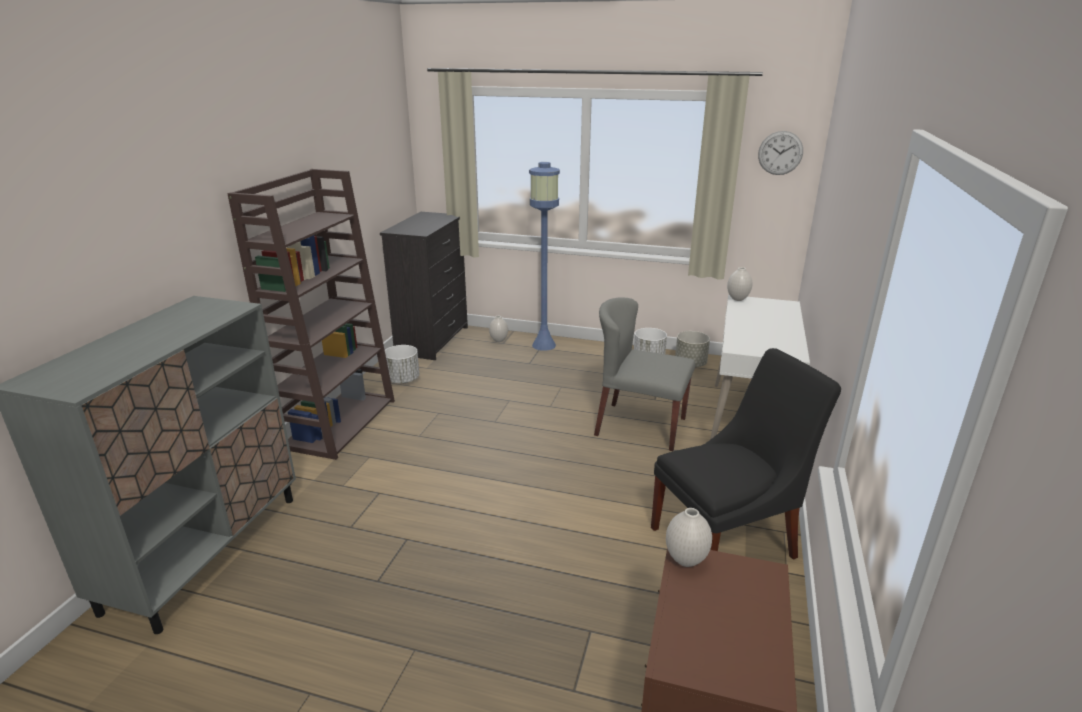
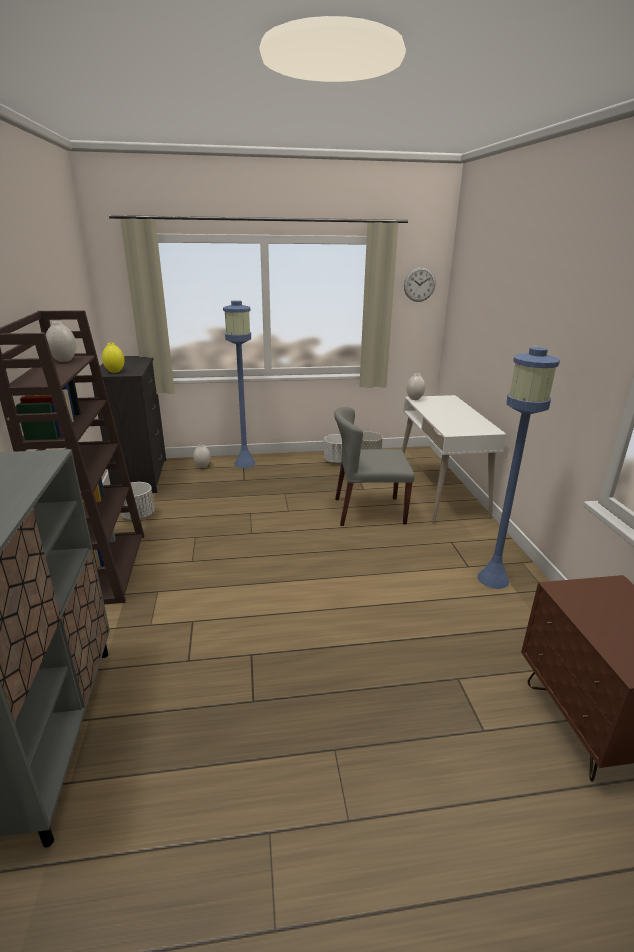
camera: 25 degrees left, 0 degrees up
black chair [651,348,841,559] -> blue floor lamp [478,347,560,589]
white vase [666,508,712,567] -> white vase moved to [46,321,77,362]
none -> yellow vase [102,343,124,373]

